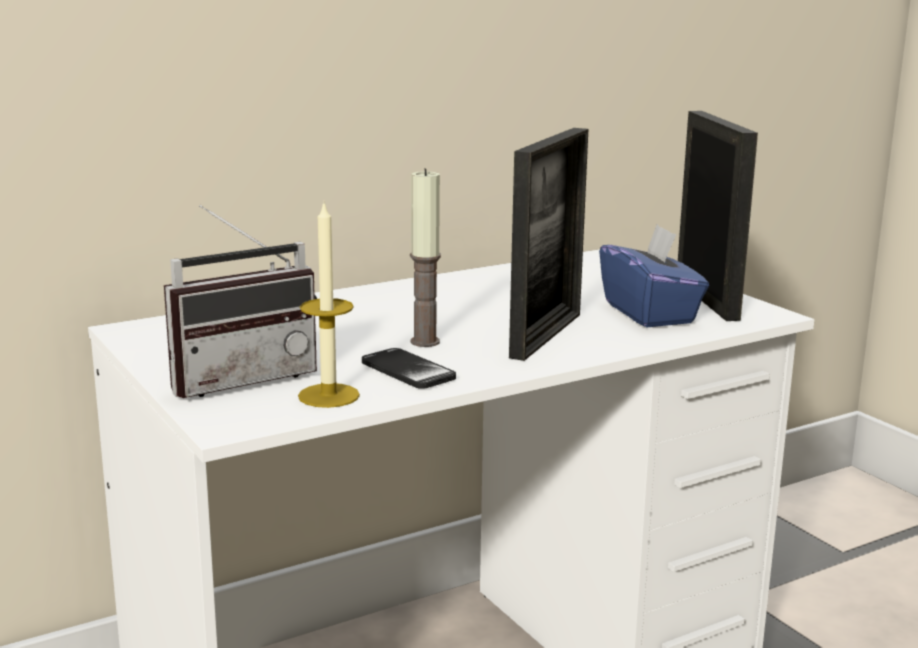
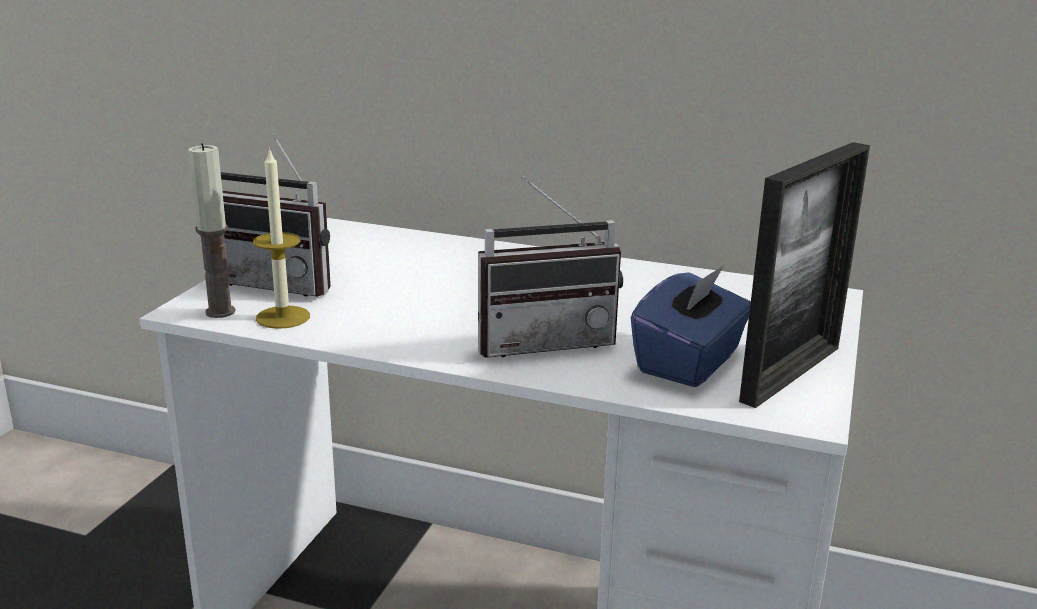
camera: 50 degrees right, 5 degrees up
phone [362,348,456,389] -> none
candle [410,168,441,347] -> candle moved to [188,143,235,318]
picture frame [509,128,588,361] -> radio [478,176,623,358]

